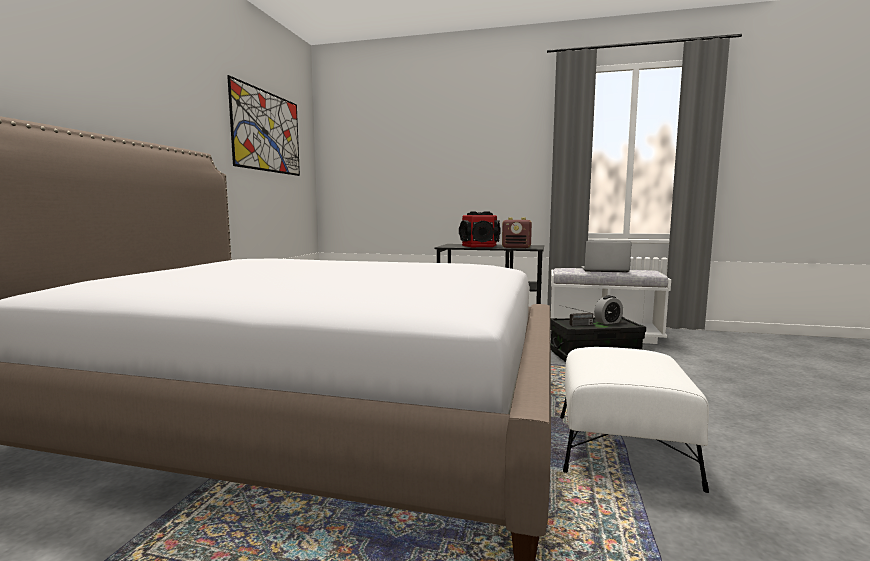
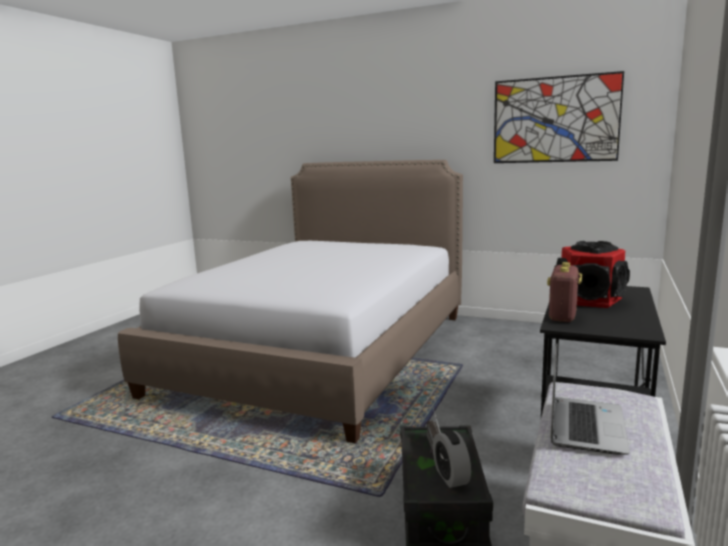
camera: 100 degrees right, 5 degrees up
white ottoman [560,347,709,493] -> none

